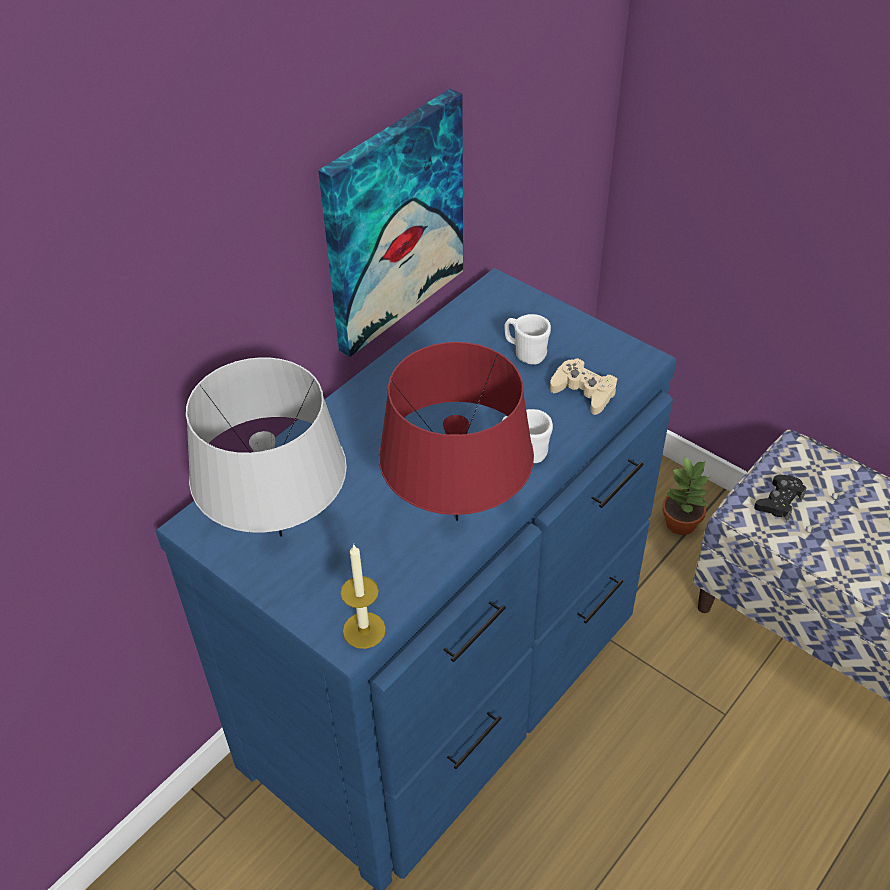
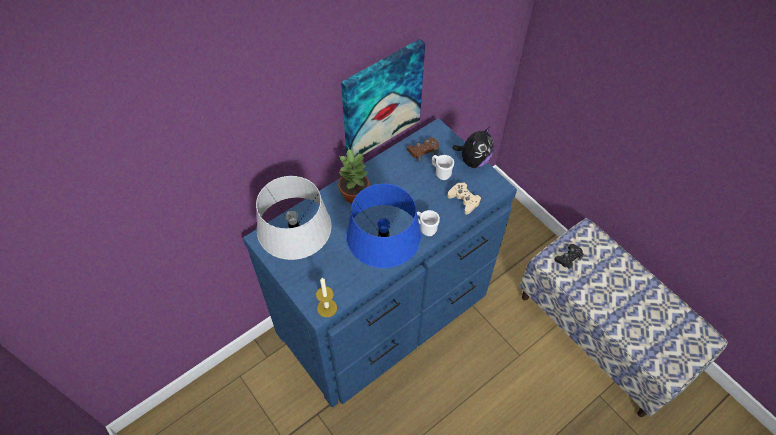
camera: 10 degrees right, 10 degrees up
red table lamp [379,342,534,521] -> blue table lamp [346,184,421,268]
potted plant [662,456,709,535] -> potted plant moved to [338,148,369,203]
none -> brown game controller [407,137,439,162]
none -> plush toy [453,126,494,168]

